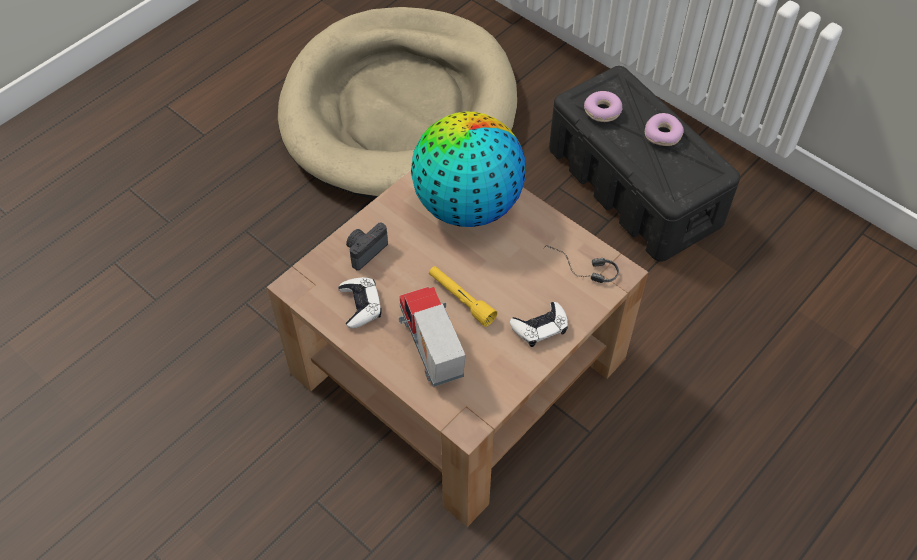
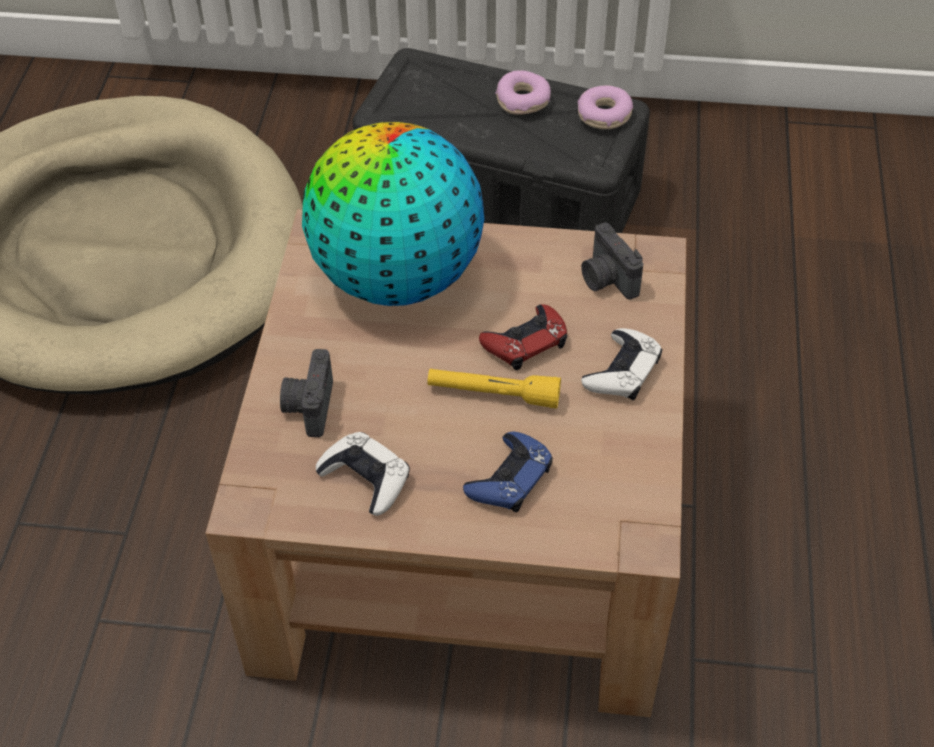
camera: 35 degrees left, 5 degrees down
toy truck [399,287,466,387] -> blue game controller [463,432,553,512]
headphones [543,245,619,283] -> camera [581,223,643,300]
donut [584,91,622,122] -> donut moved to [577,85,633,129]
none -> red game controller [479,304,567,370]

